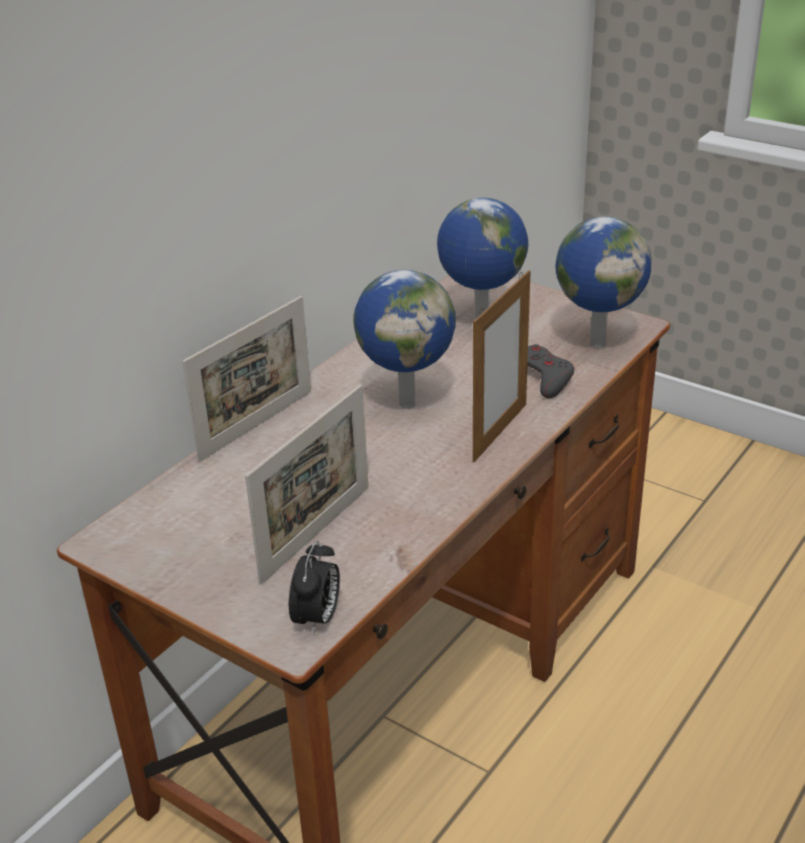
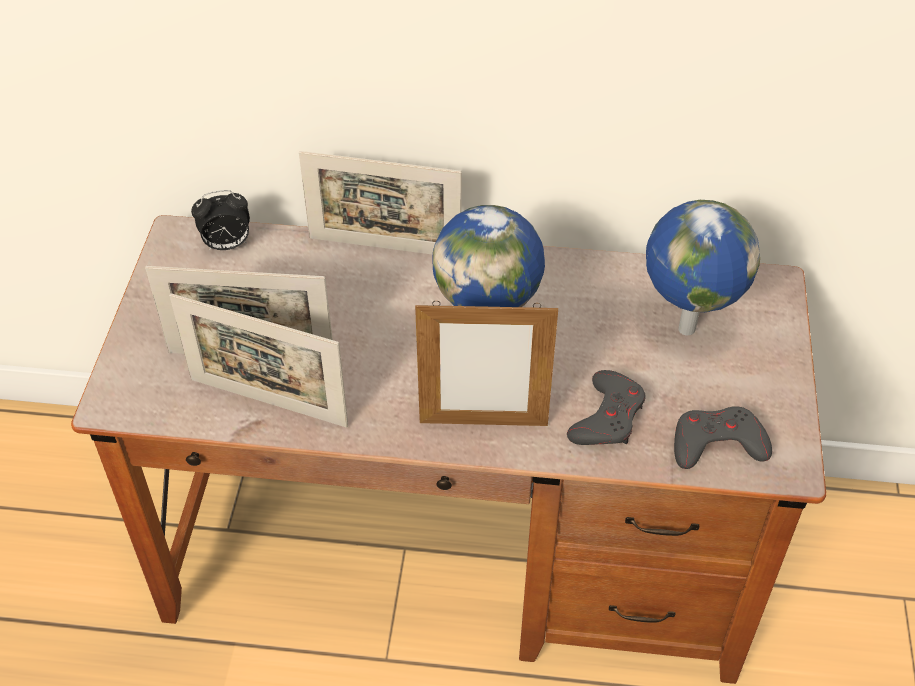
camera: 60 degrees right, 15 degrees up
alarm clock [289,540,340,635] -> alarm clock moved to [191,190,250,250]
globe [555,217,651,348] -> grey game controller [674,406,772,469]
none -> picture frame [169,293,348,428]

